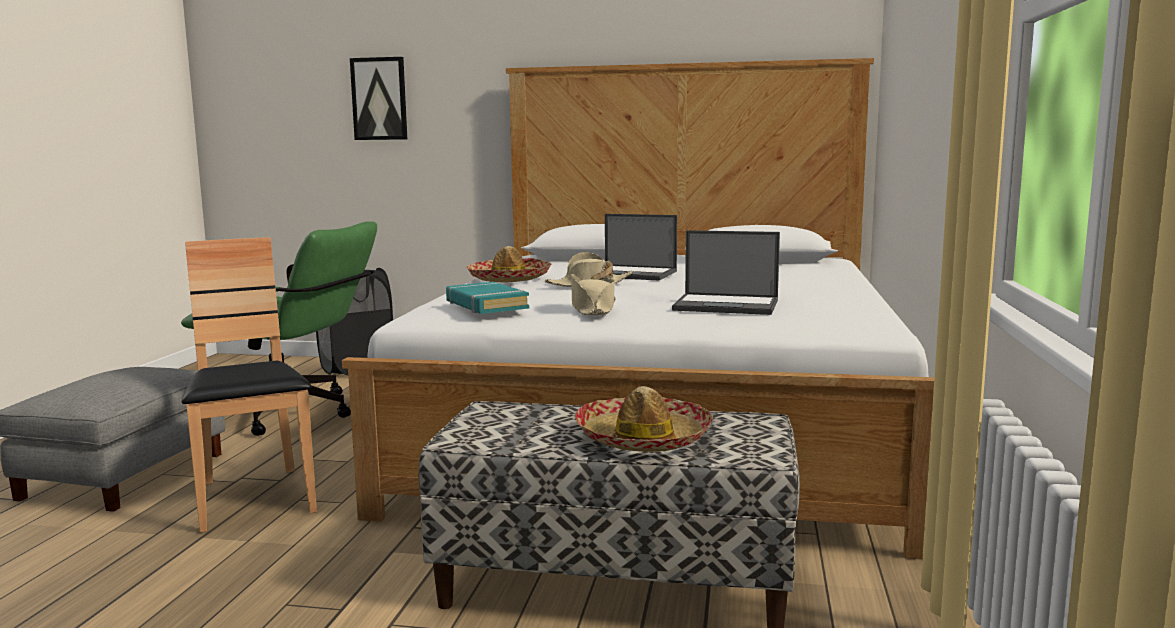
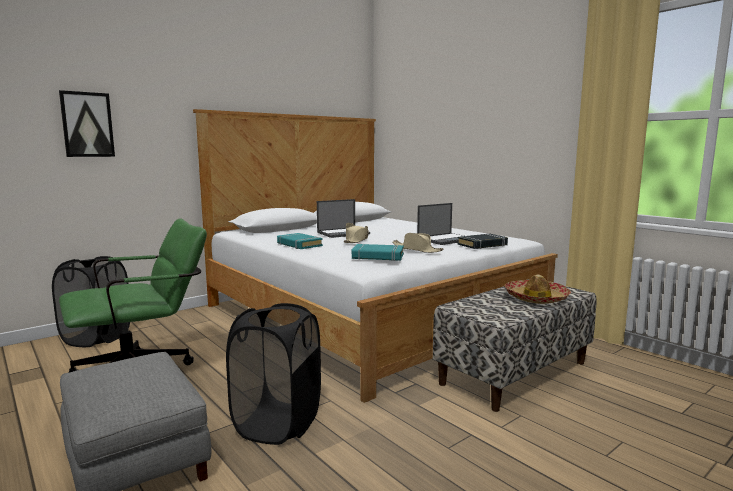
camera: 50 degrees left, 0 degrees up
brown chair [182,237,317,533] -> black laundry basket [226,303,321,445]
hat [466,246,551,283] -> turquoise book [277,233,323,249]
none -> black book [458,234,508,249]

